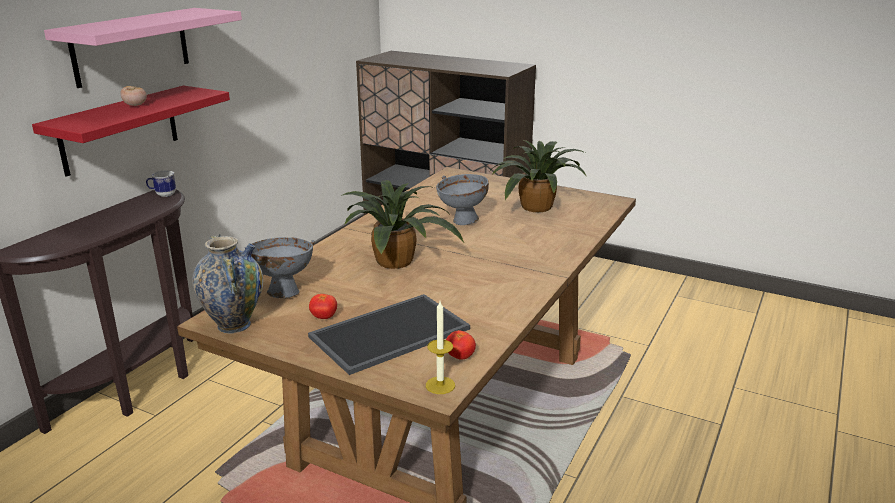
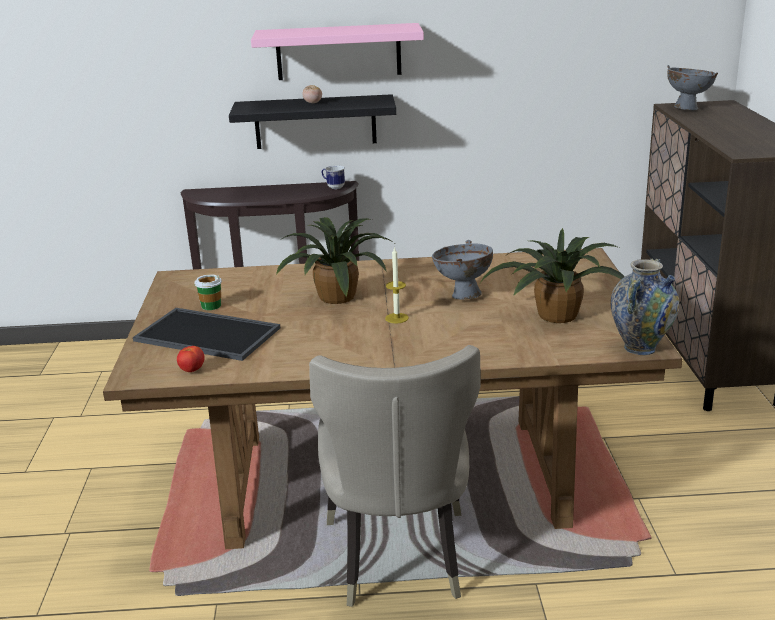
camera: 60 degrees right, 0 degrees up
red shelf [32,86,230,177] -> black shelf [229,94,396,149]
vase [192,234,263,333] -> vase moved to [611,259,679,355]
grey bowl [245,237,315,298] -> grey bowl moved to [667,65,718,110]
tomato [309,294,337,319] -> cup [194,274,222,310]
candle [426,301,455,394] -> candle moved to [385,247,409,324]
none -> beige chair [309,345,481,607]

